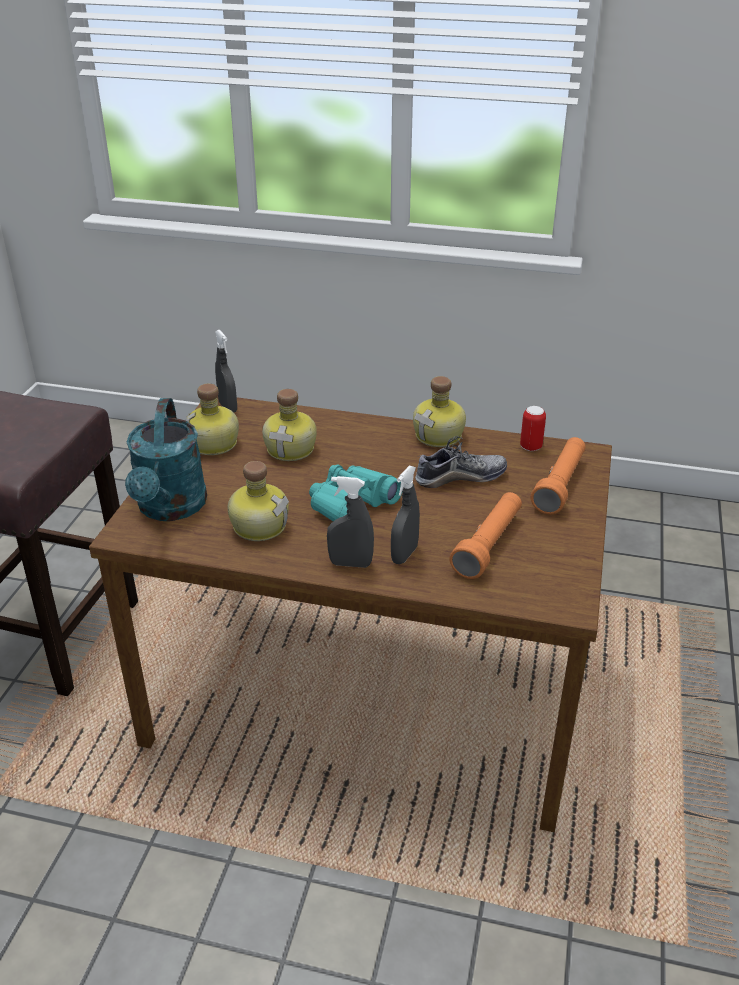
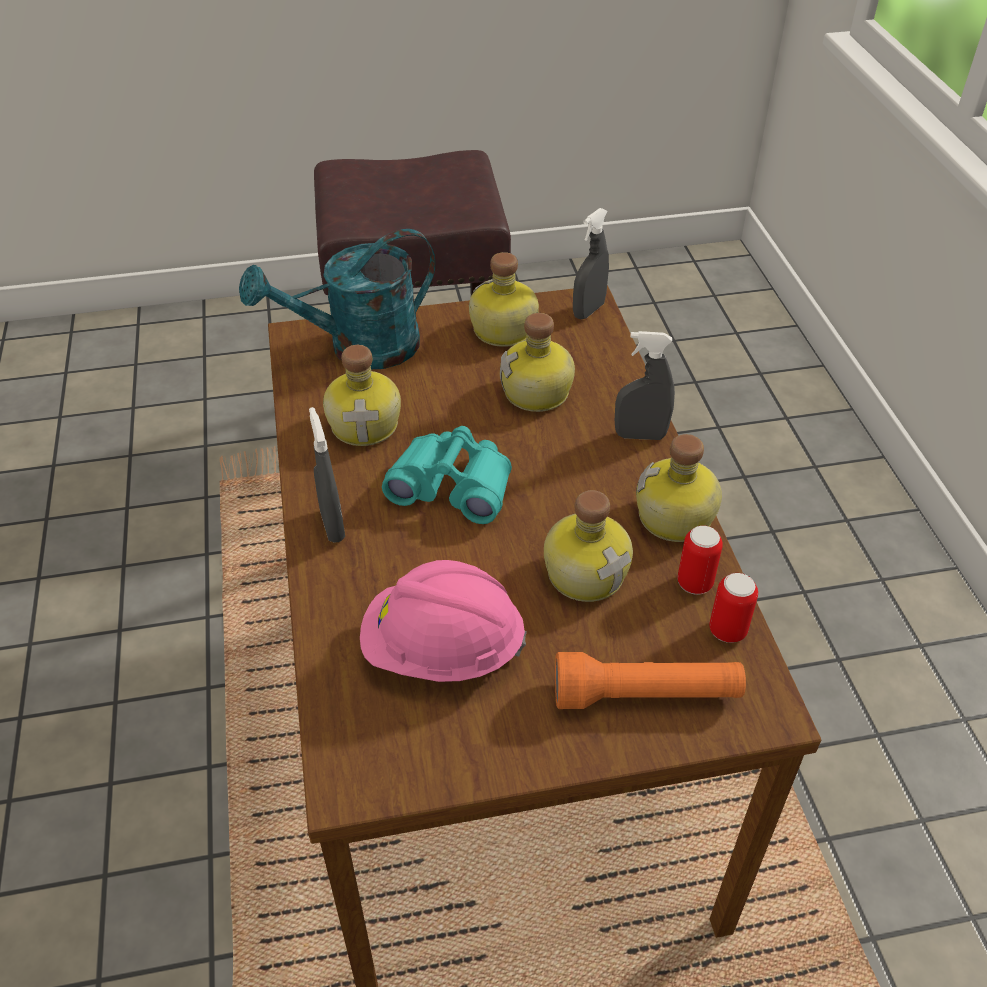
camera: 65 degrees right, 10 degrees up
grey spray bottle [391,465,420,564] -> grey spray bottle moved to [615,331,675,440]
shoe [415,436,507,488] -> bottle [544,490,633,602]
orange flashlight [449,492,522,579] -> pink hard hat [360,560,527,682]
none -> can [678,525,723,595]

